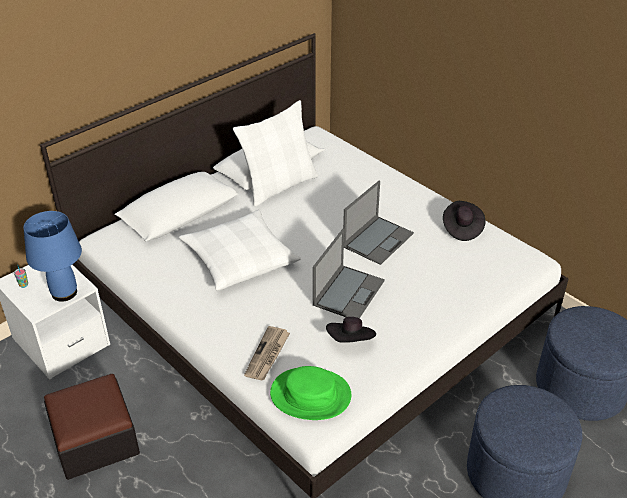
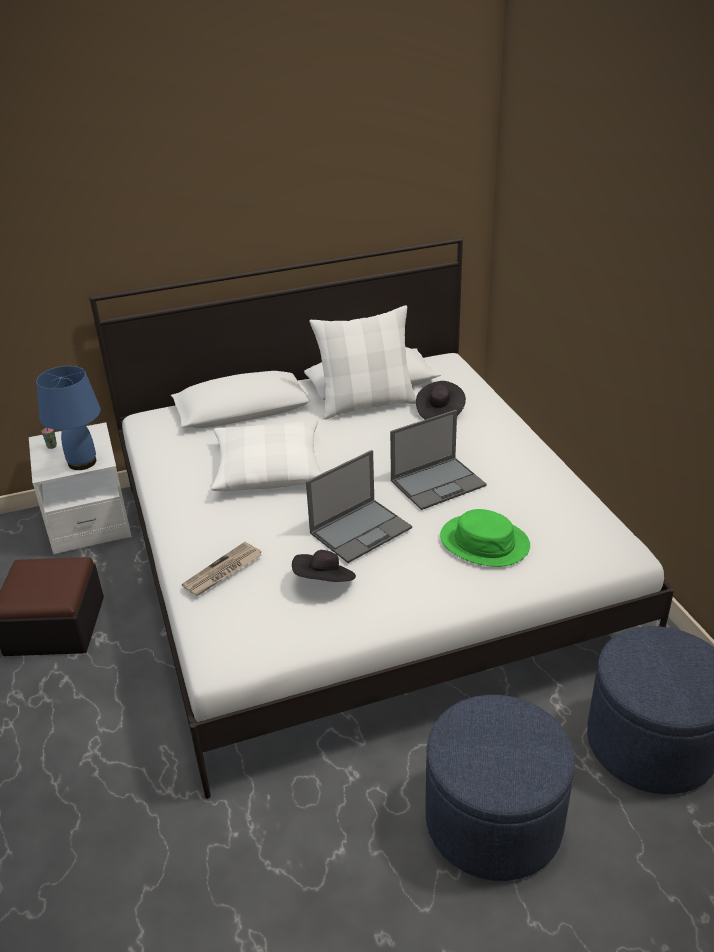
camera: 25 degrees right, 5 degrees down
green hat [270,366,351,420] -> green hat moved to [440,509,530,567]
black hat [443,201,485,241] -> black hat moved to [416,381,466,420]

